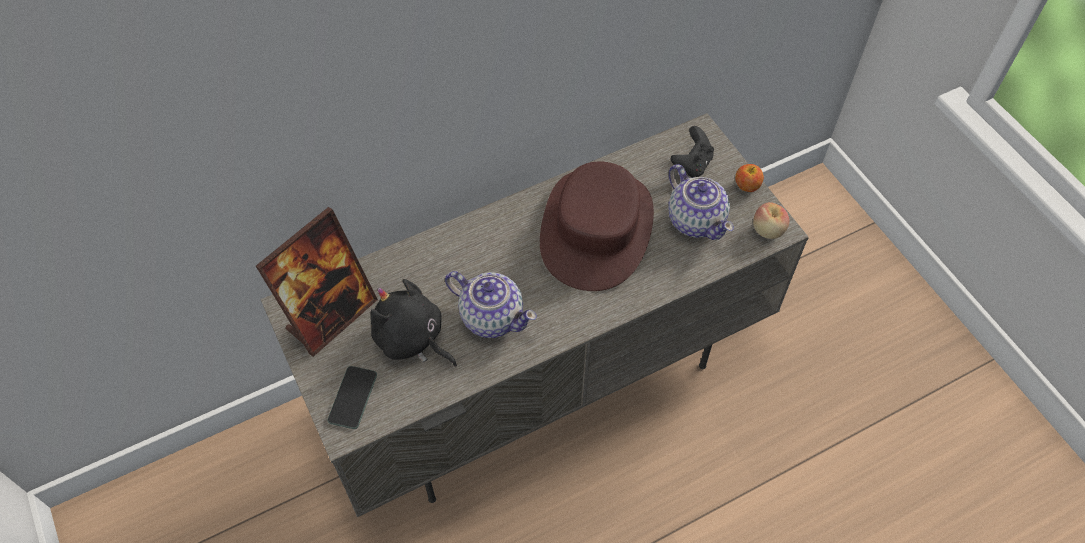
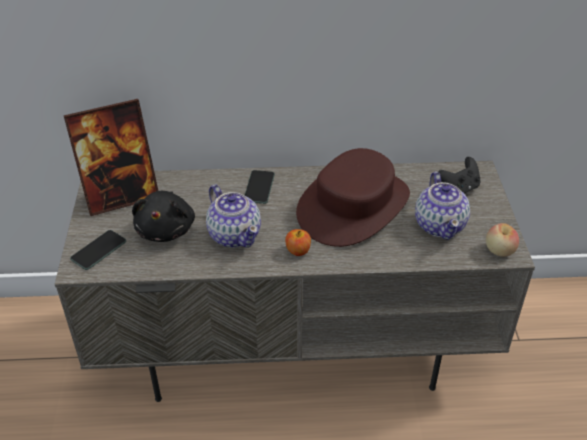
camera: 25 degrees right, 15 degrees down
black plush toy [371,279,457,367] -> black plush toy turned 150 degrees counterclockwise [132,191,195,242]
apple [735,164,764,192] -> apple moved to [285,229,311,256]
none -> phone [245,170,275,204]

